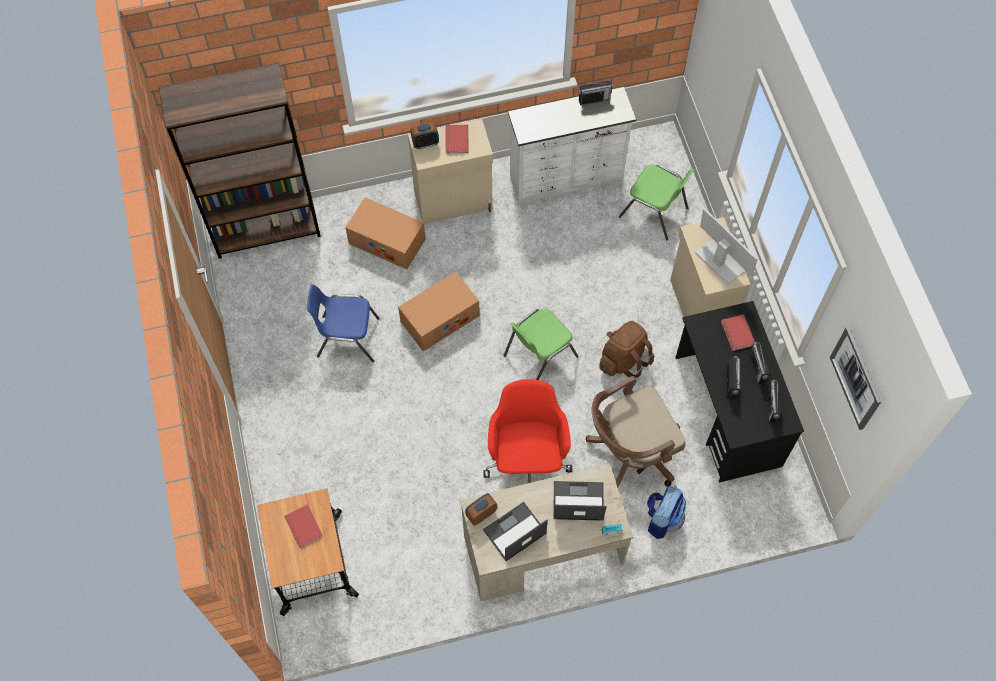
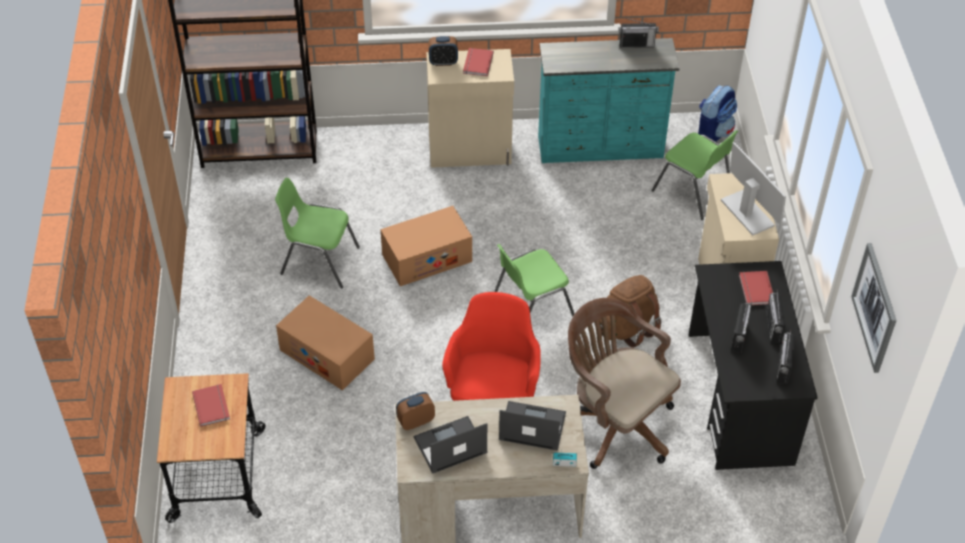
camera: 10 degrees right, 15 degrees down
blue chair [307,284,380,362] -> green chair [275,178,360,288]
cardboard box [345,197,426,269] -> cardboard box moved to [276,295,375,391]
white dresser [508,87,636,204] -> turquoise dresser [538,38,680,163]
brown office chair [586,376,686,488] -> brown office chair turned 60 degrees clockwise [568,298,681,469]
backpack [647,486,686,539] -> backpack moved to [698,85,738,142]

